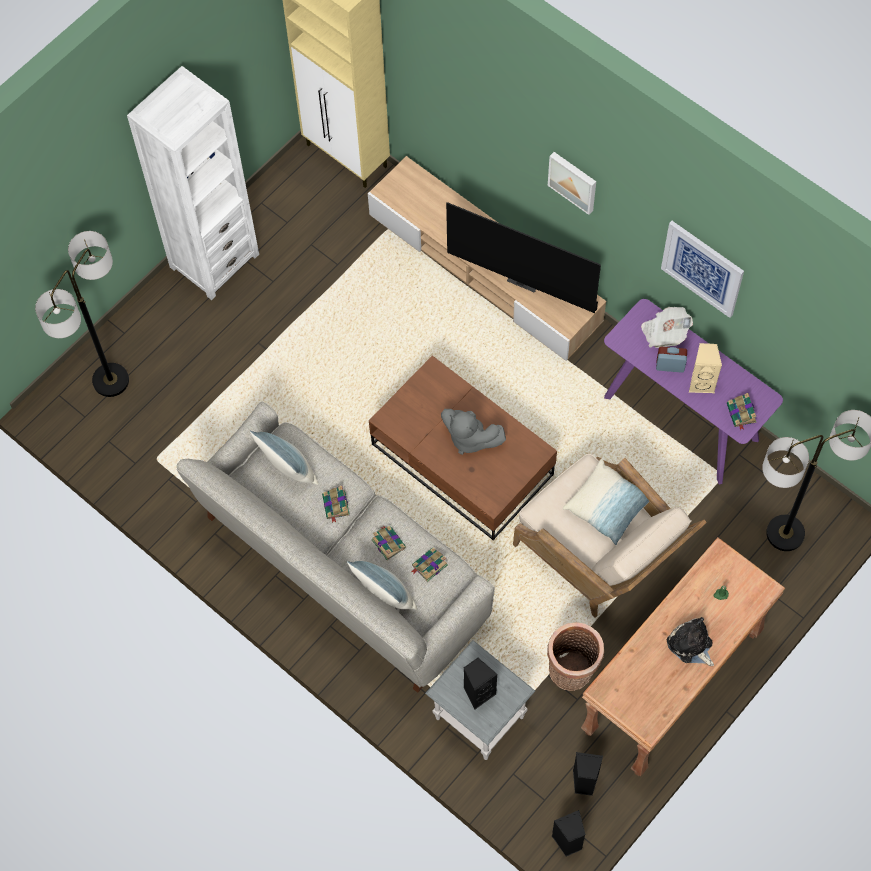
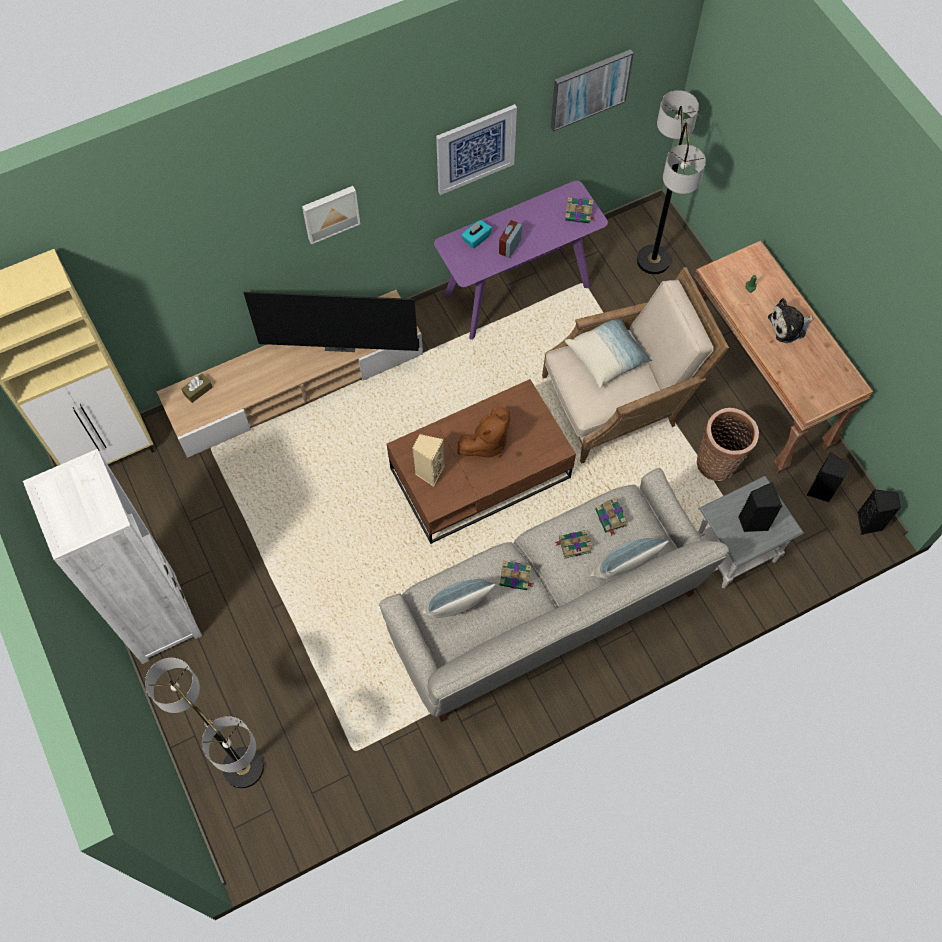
camera: 70 degrees left, 0 degrees up
grey plush toy [441,409,506,455] -> brown plush toy [457,406,510,458]
television [446,202,601,313] -> television turned 45 degrees clockwise [244,292,419,352]
newspaper [641,307,693,348] -> turquoise tissue box [461,220,492,249]
beige speaker [689,343,722,393] -> beige speaker moved to [412,434,445,486]
none -> brown tissue box [181,373,213,403]
none -> picture [551,49,634,132]

